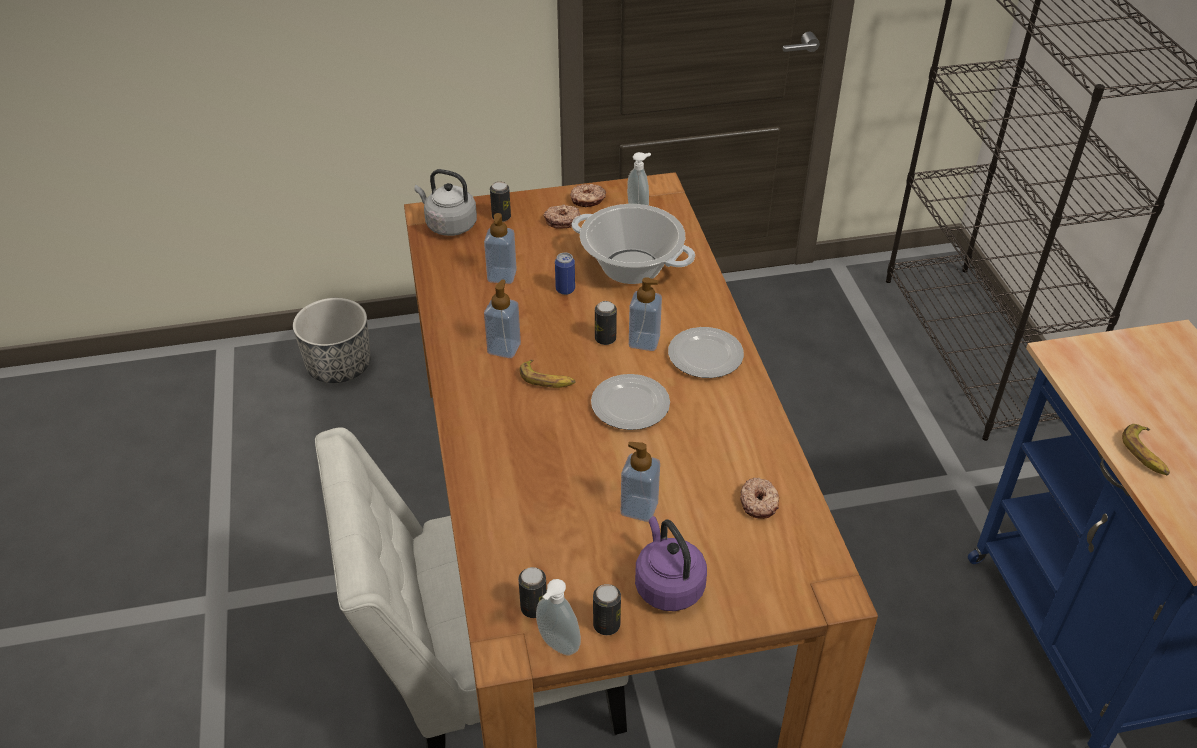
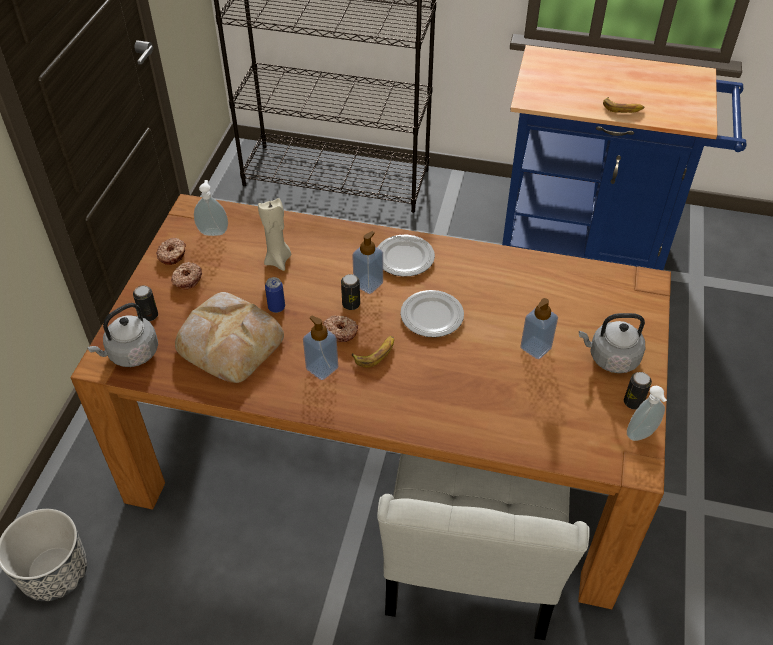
camera: 65 degrees left, 5 degrees up
soap dispenser [484,213,517,284] -> bread [175,292,284,383]
can [518,567,547,618] -> none
cooking pot [572,204,695,284] -> beige candle [258,198,291,271]
purple kettle [635,516,707,611] -> grey kettle [579,313,645,373]
donut [740,477,779,519] -> donut moved to [323,316,358,342]

